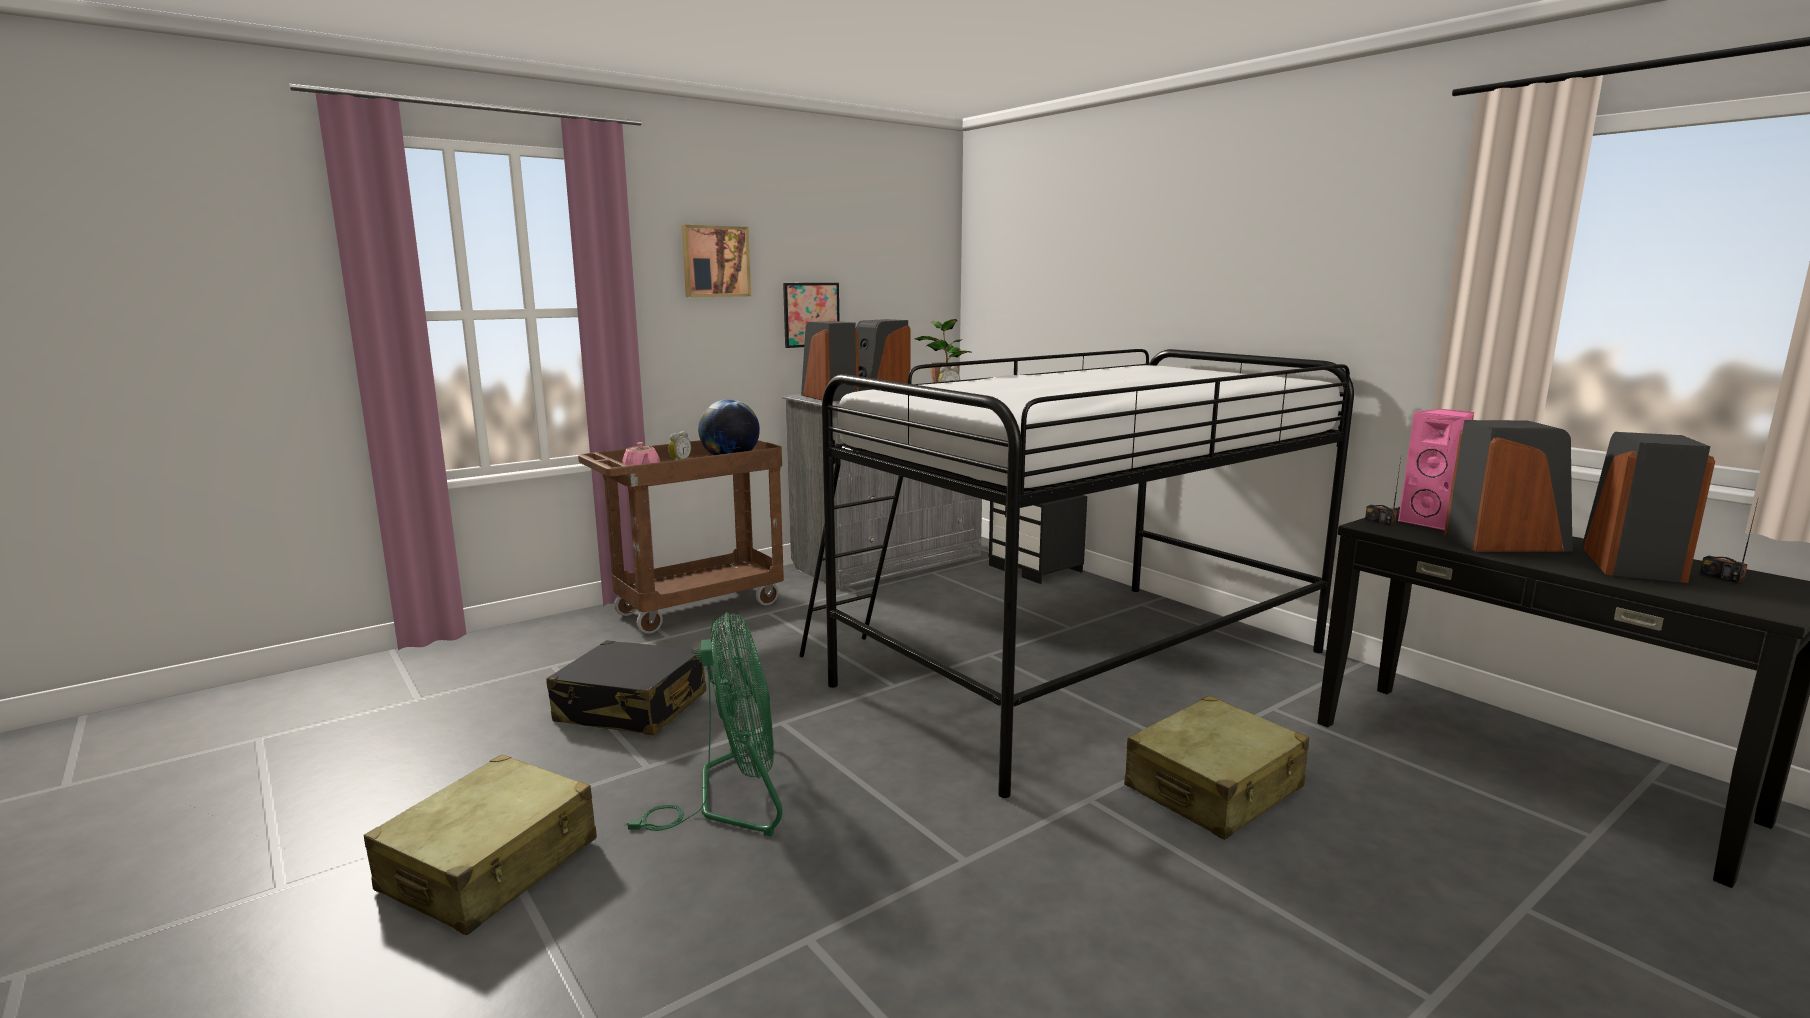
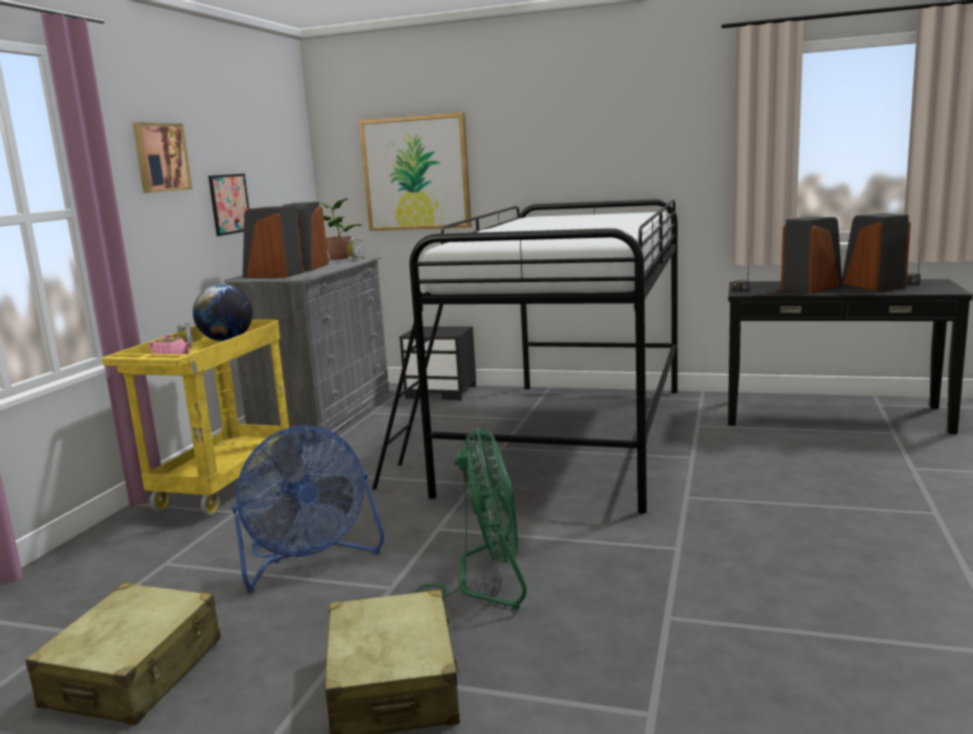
camera: 35 degrees left, 0 degrees up
black suitcase [546,640,706,735] -> blue fan [231,426,384,593]
brown cart [578,440,784,634] -> yellow cart [102,320,289,516]
green fan [625,612,782,837] -> green fan turned 45 degrees clockwise [405,427,527,610]
beige suitcase [1124,696,1309,840] -> beige suitcase moved to [25,583,221,725]
pink speaker [1398,409,1474,530] -> none
none -> picture [359,113,472,231]

